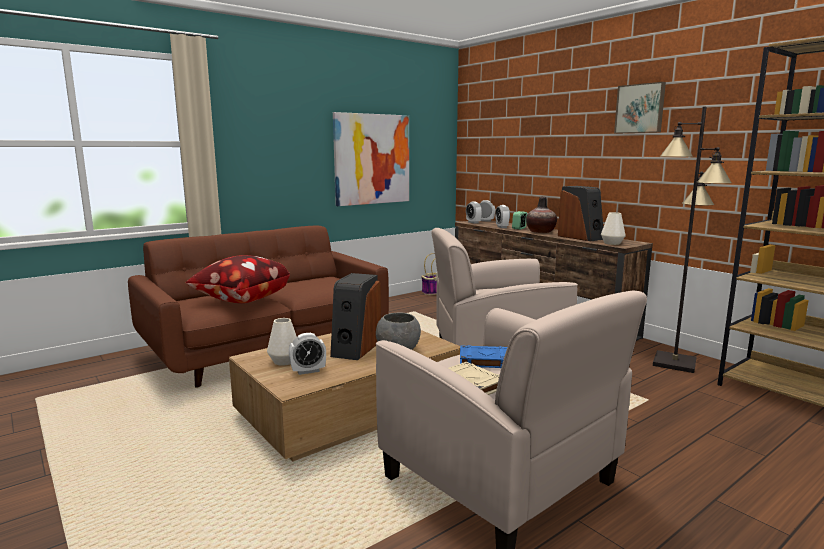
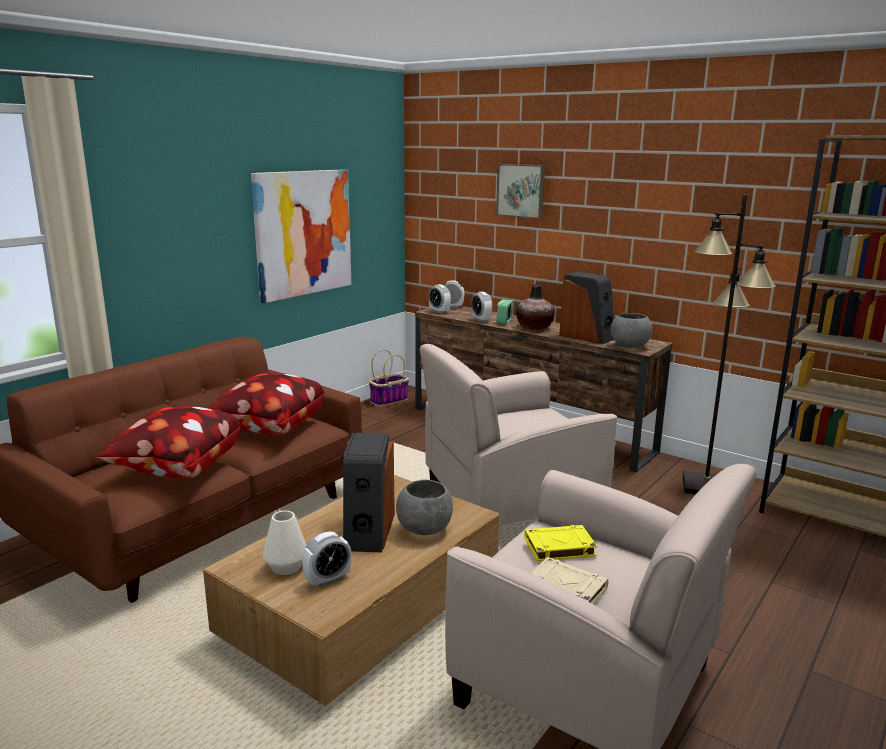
camera: 15 degrees left, 5 degrees up
blue book [460,345,507,368] -> yellow book [524,525,597,561]
white vase [601,212,626,245] -> grey bowl [610,313,652,348]
picture [614,82,666,134] -> picture moved to [496,164,545,219]
none -> pillow [208,373,325,435]

